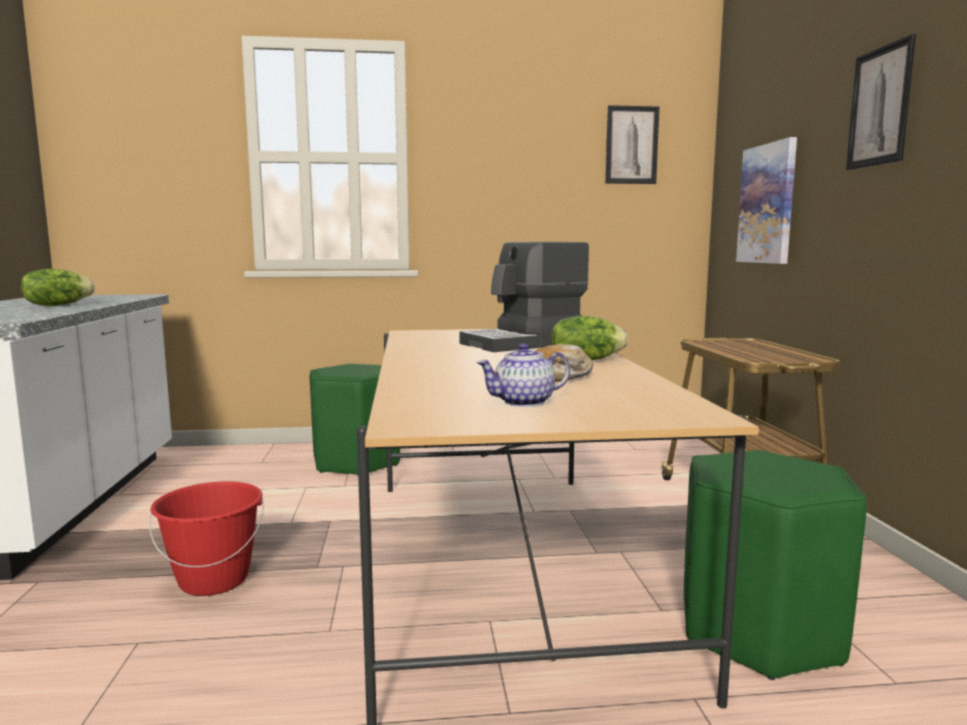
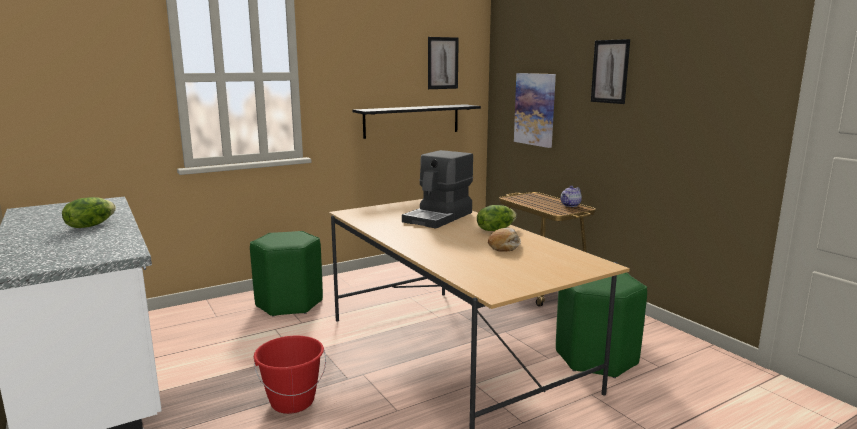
camera: 25 degrees left, 5 degrees up
teapot [476,343,570,407] -> teapot moved to [561,186,582,207]
none -> black shelf [352,104,481,139]

